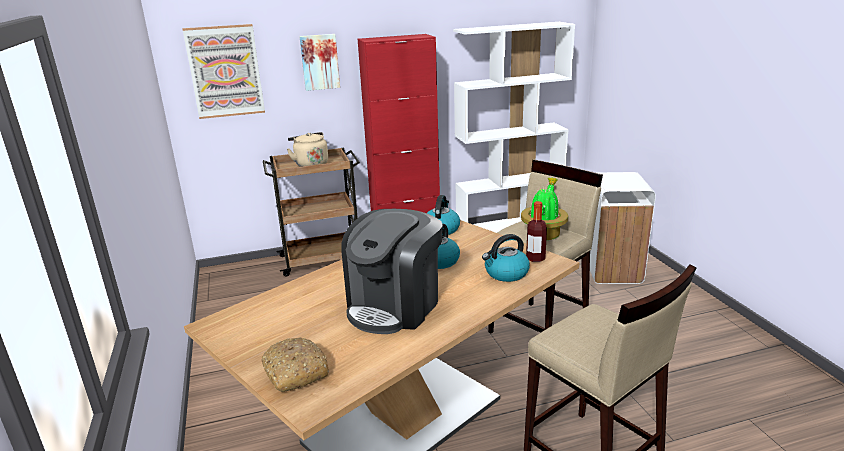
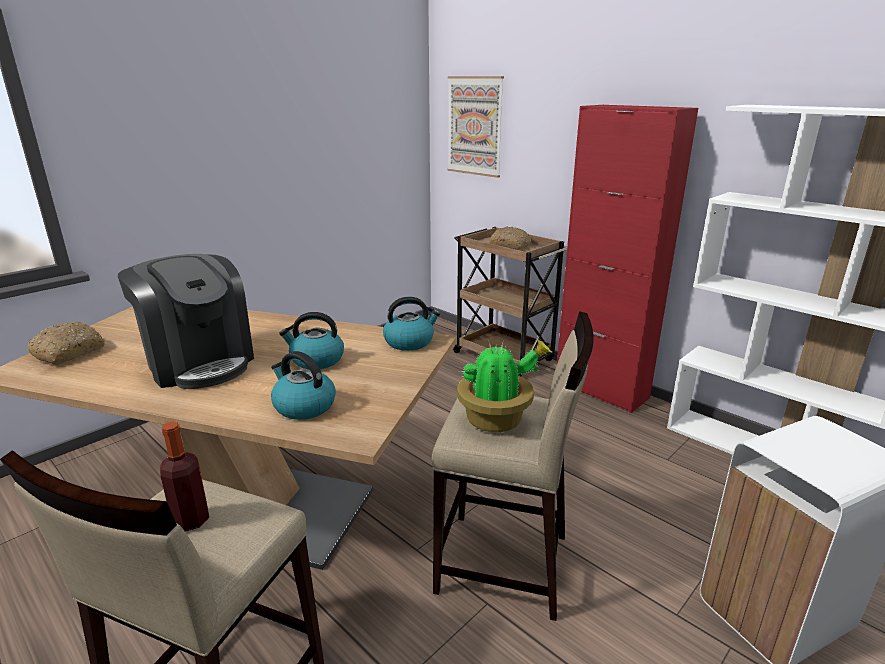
camera: 60 degrees right, 0 degrees up
beige kettle [287,132,328,167] -> bread [489,227,531,250]
picture [299,34,340,91] -> none
coffee machine [341,209,443,334] -> coffee machine turned 135 degrees counterclockwise [118,254,254,389]
bottle [526,201,547,262] -> bottle moved to [160,421,209,532]

